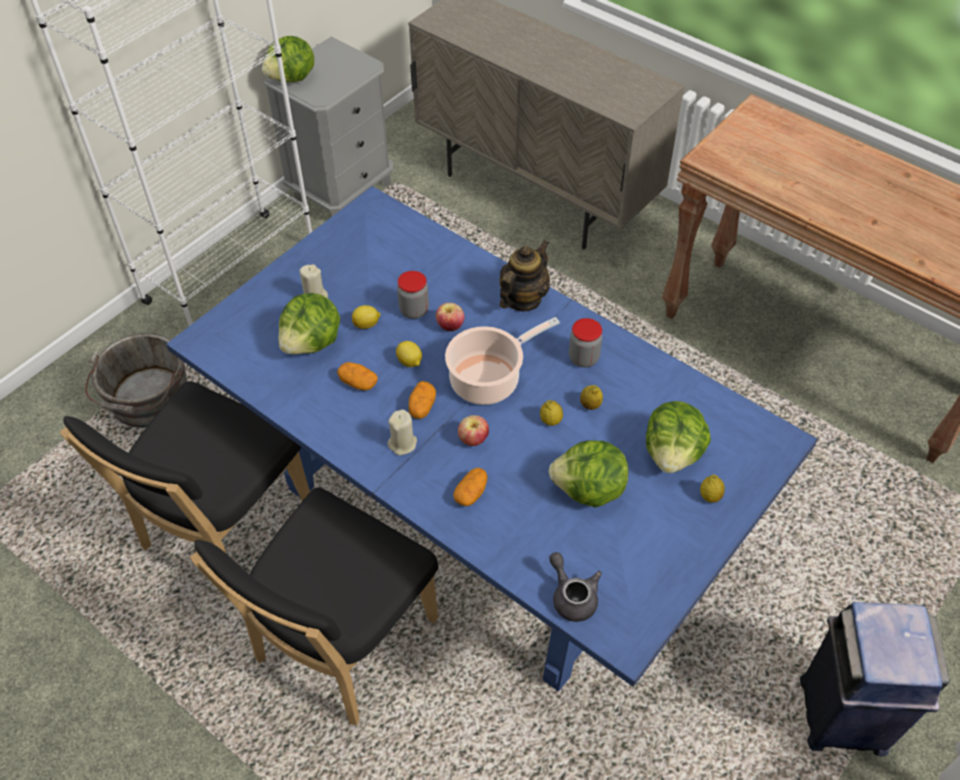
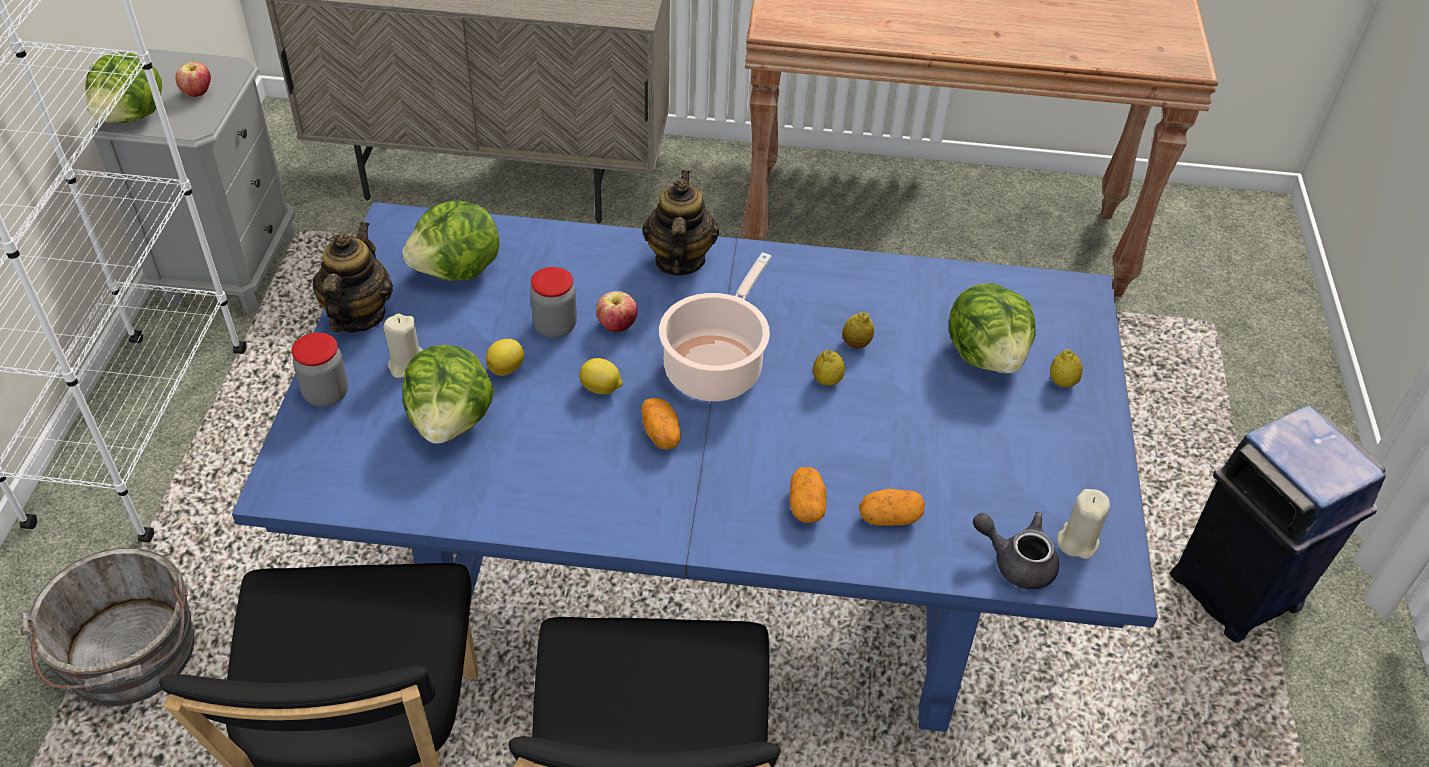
camera: 35 degrees left, 5 degrees down
potato [337,362,378,391] -> potato moved to [859,489,925,526]
beige candle [388,409,417,455] -> beige candle moved to [1057,489,1110,559]
apple [458,415,489,446] -> apple moved to [175,62,211,97]
lettuce [549,440,628,508] -> lettuce moved to [402,200,500,281]
jar [569,318,602,367] -> jar moved to [292,333,348,407]
none -> teapot [312,222,393,333]

